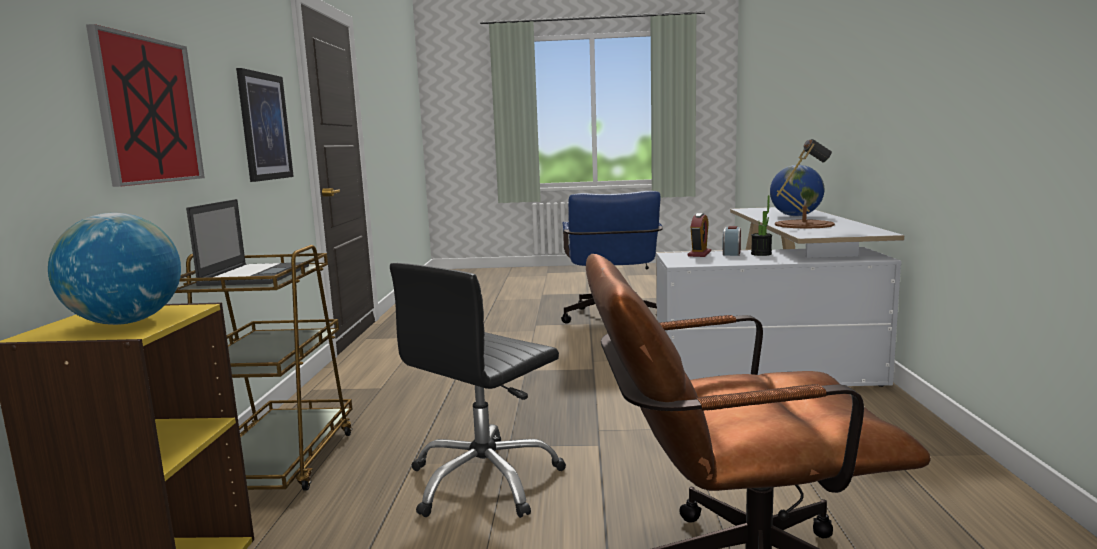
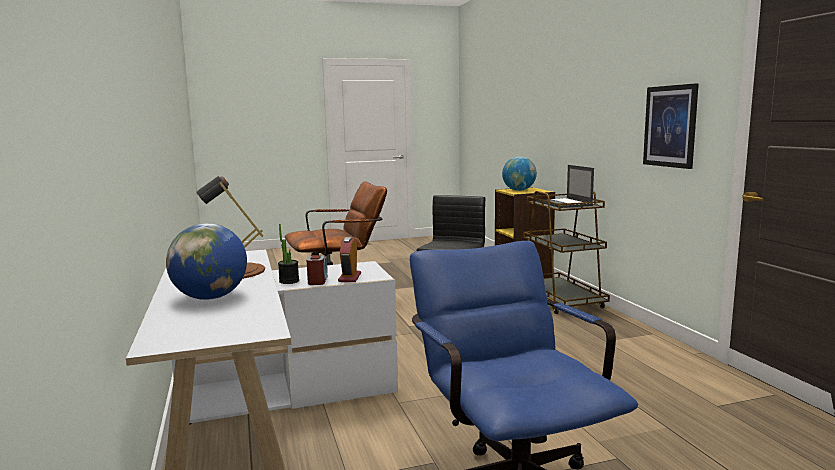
camera: 160 degrees right, 0 degrees up
picture [86,24,205,187] -> none

